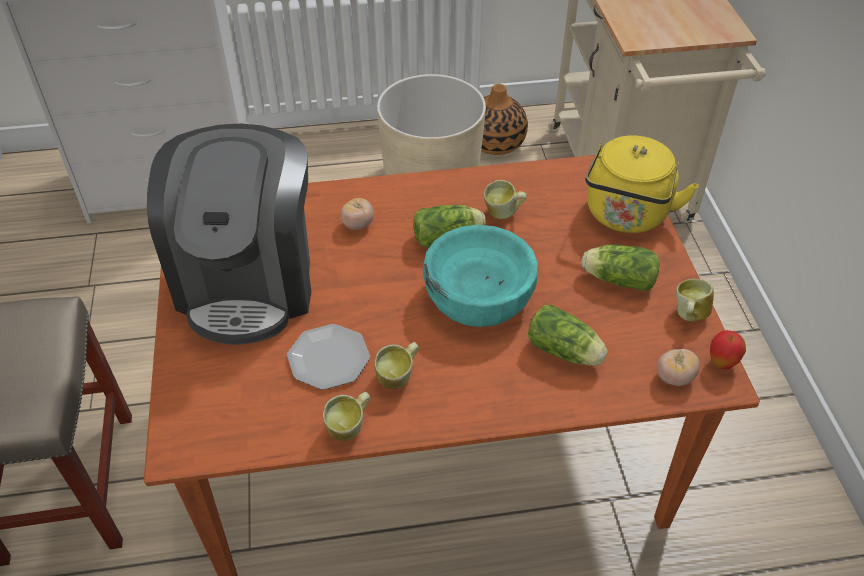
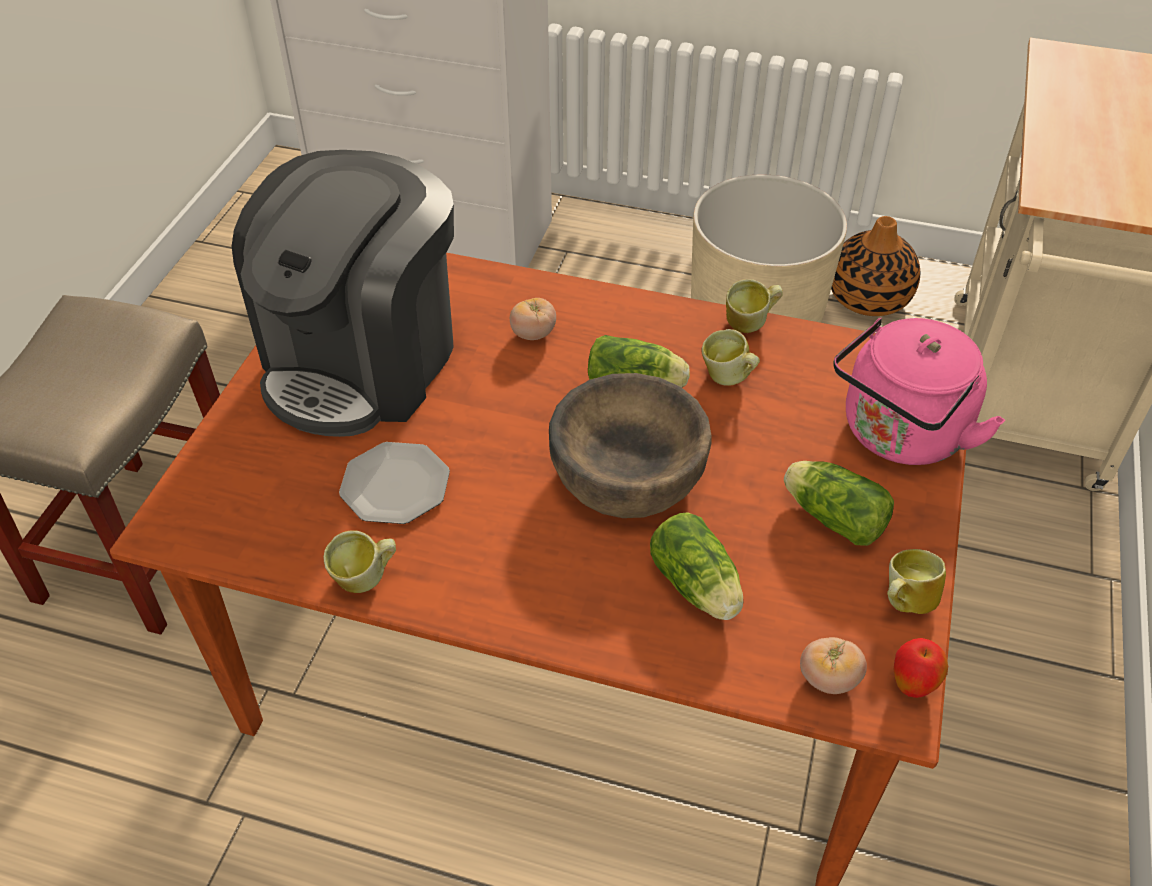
camera: 25 degrees right, 0 degrees up
mug [374,342,419,389] -> mug moved to [726,279,783,333]
turquoise bowl [423,225,538,327] -> brown bowl [549,373,712,518]
yellow kettle [585,135,699,233] -> pink kettle [833,318,1005,465]

